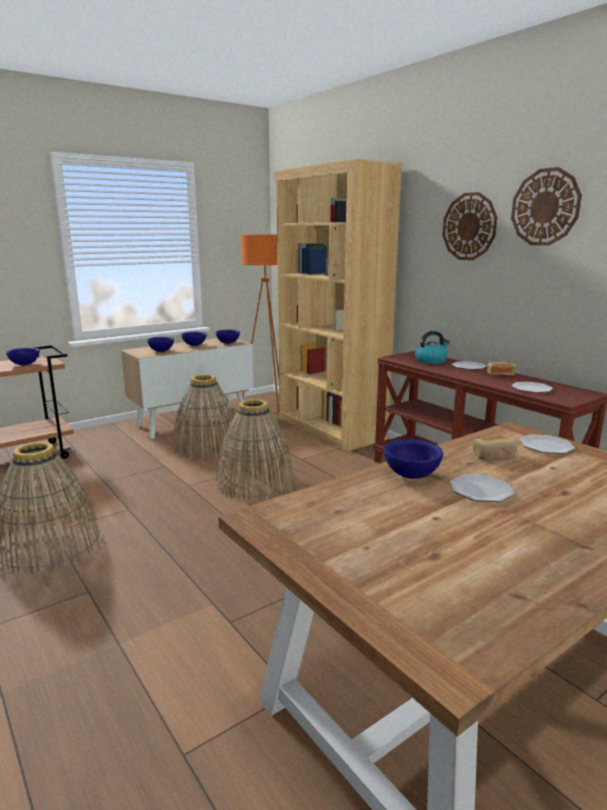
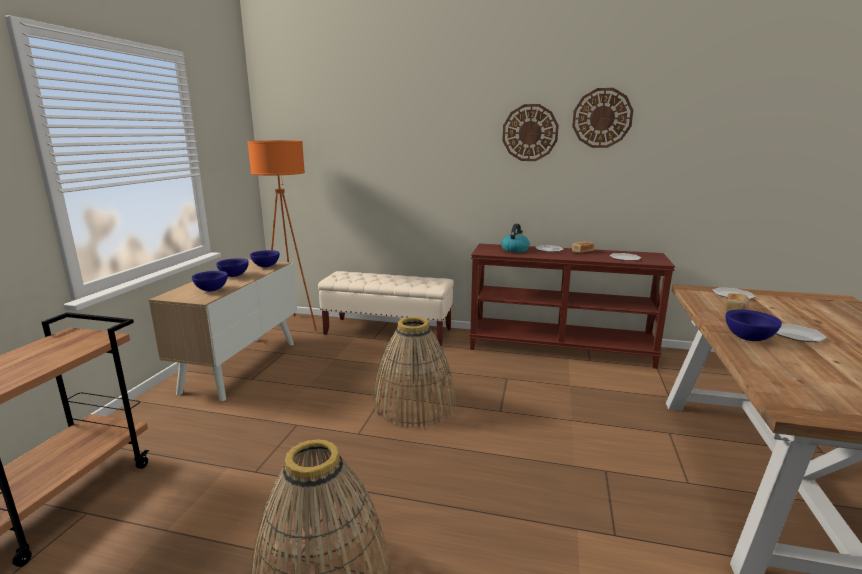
camera: 40 degrees left, 0 degrees up
blue bowl [6,348,39,365] -> none
basket [173,374,241,460] -> none
brown bookcase [274,159,402,451] -> beige bench [318,271,454,346]

